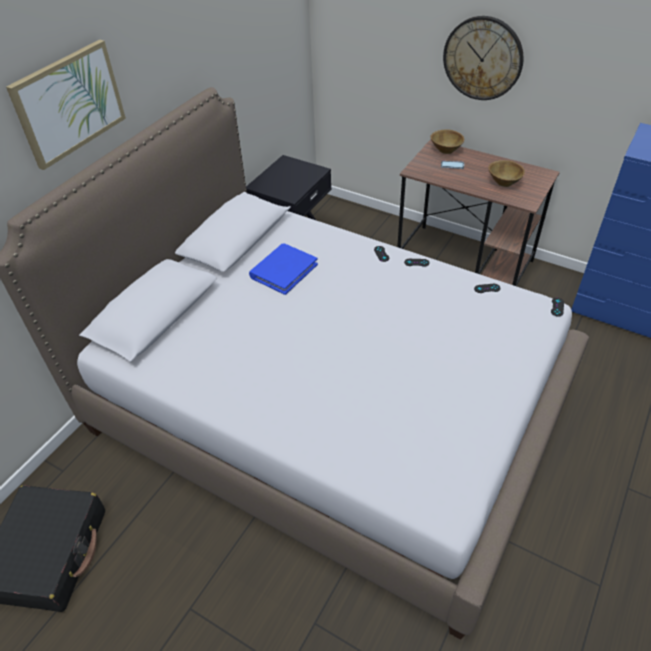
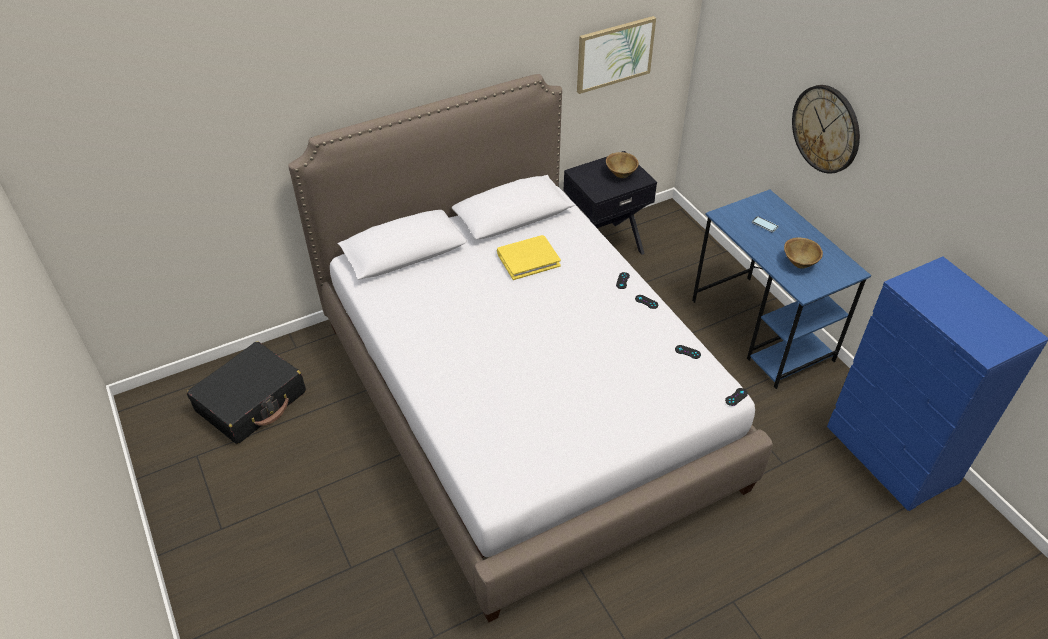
camera: 30 degrees right, 0 degrees up
picture [6,39,126,170] -> picture moved to [577,16,656,94]
blue book [249,244,318,295] -> yellow book [497,235,561,280]
brown desk [397,139,560,286] -> blue desk [692,190,871,389]
brown bowl [430,129,464,154] -> brown bowl moved to [606,152,639,178]

